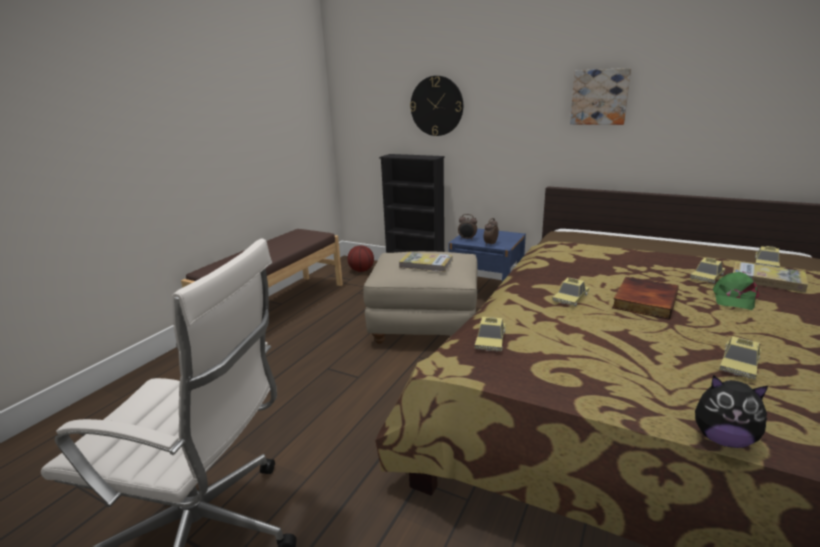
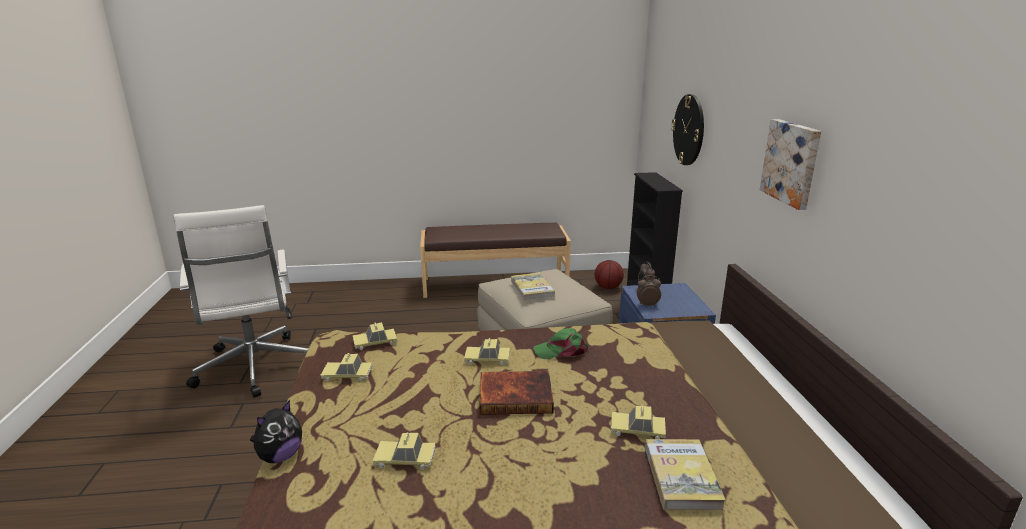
camera: 55 degrees right, 0 degrees up
plush toy [695,375,768,448] -> plush toy turned 135 degrees counterclockwise [250,400,302,463]
green cap [713,272,759,310] -> green cap moved to [533,328,588,359]
toy car [755,246,780,268] -> toy car moved to [321,353,372,381]

